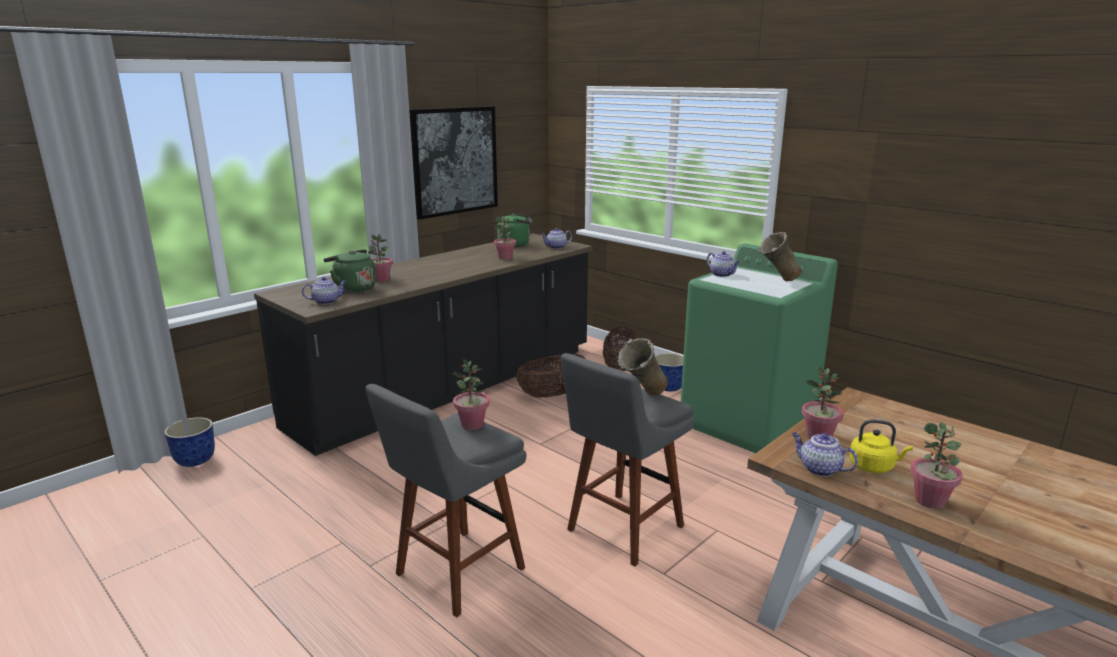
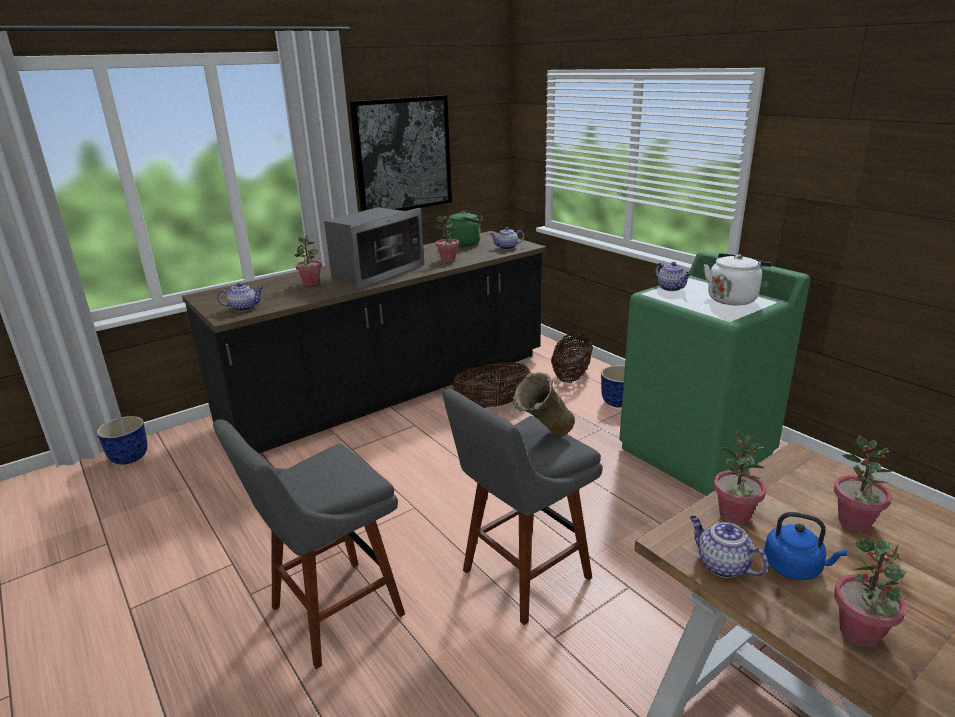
camera: 10 degrees right, 5 degrees up
green kettle [324,249,376,293] -> none
potted plant [453,359,490,430] -> potted plant moved to [834,436,892,531]
beige vase [758,232,802,281] -> white kettle [704,253,772,305]
yellow kettle [849,419,913,473] -> blue kettle [764,512,848,580]
none -> microwave [324,207,425,289]

